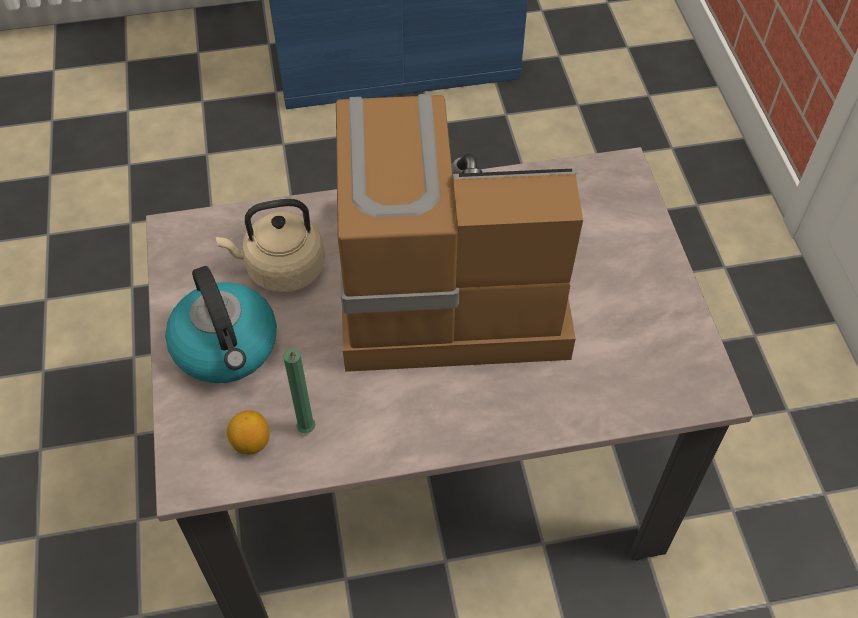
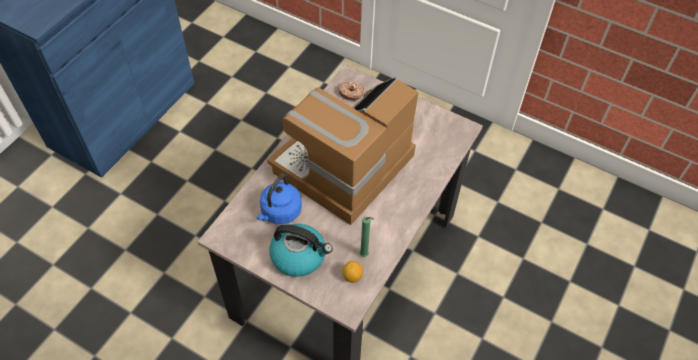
camera: 50 degrees left, 0 degrees up
beige kettle [216,199,325,293] -> blue kettle [257,174,302,225]
none -> donut [338,82,364,101]

